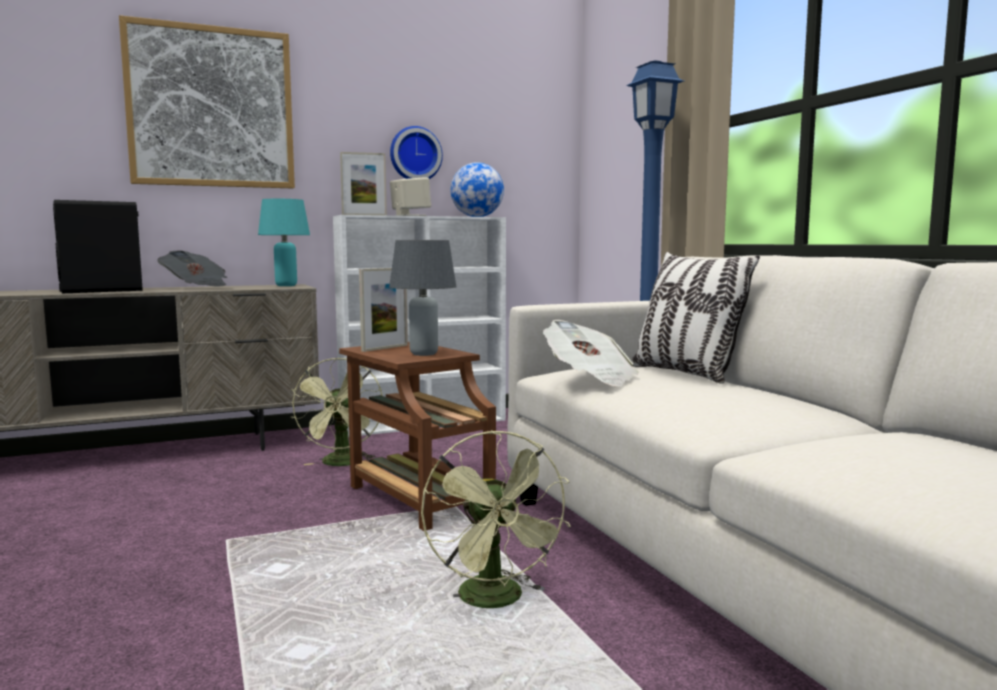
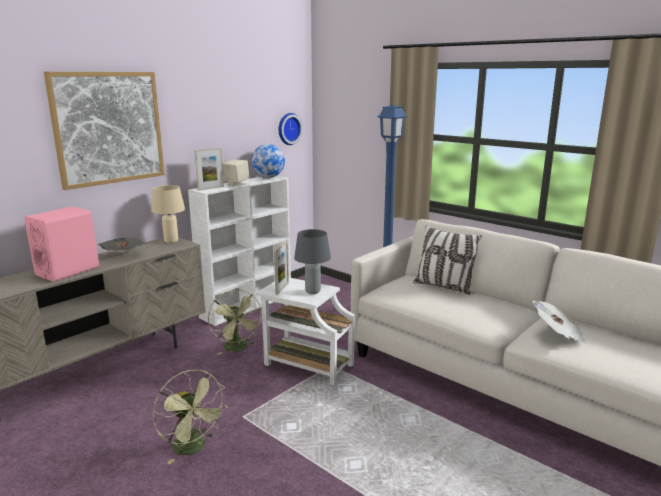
camera: 25 degrees left, 10 degrees up
black speaker [53,200,142,293] -> pink speaker [24,206,99,282]
turquoise table lamp [258,199,310,286] -> beige table lamp [151,185,185,243]
brown side table [339,342,496,531] -> white side table [256,277,355,385]
wall clock [390,126,443,179] -> wall clock moved to [279,113,303,145]
green fan [421,430,571,608] -> green fan moved to [152,370,228,464]
newspaper [543,320,639,387] -> newspaper moved to [533,301,587,344]

